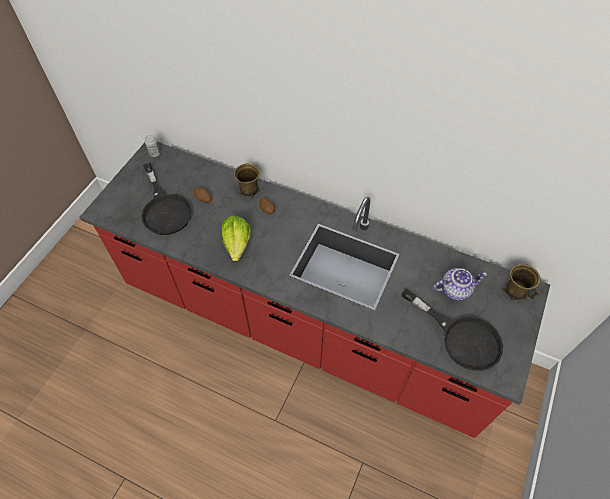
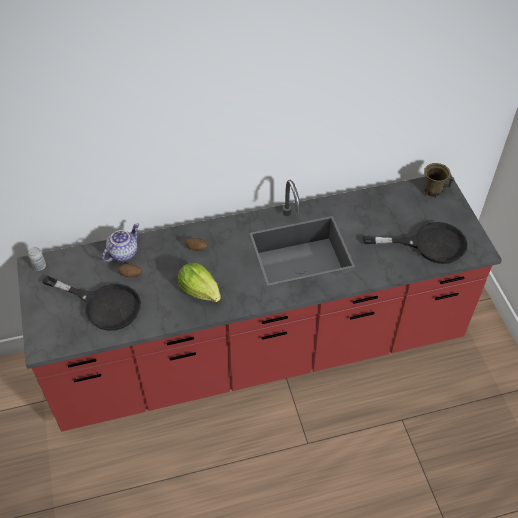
camera: 40 degrees left, 5 degrees down
brown mug [234,164,260,198] -> none
teapot [433,268,487,301] -> teapot moved to [102,223,139,263]

